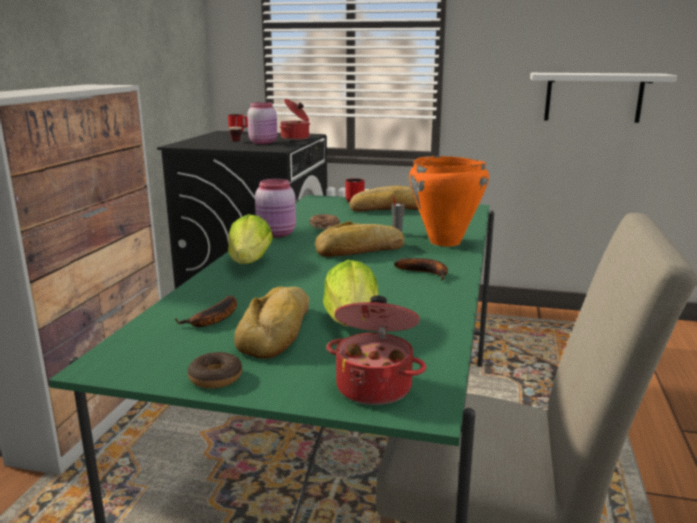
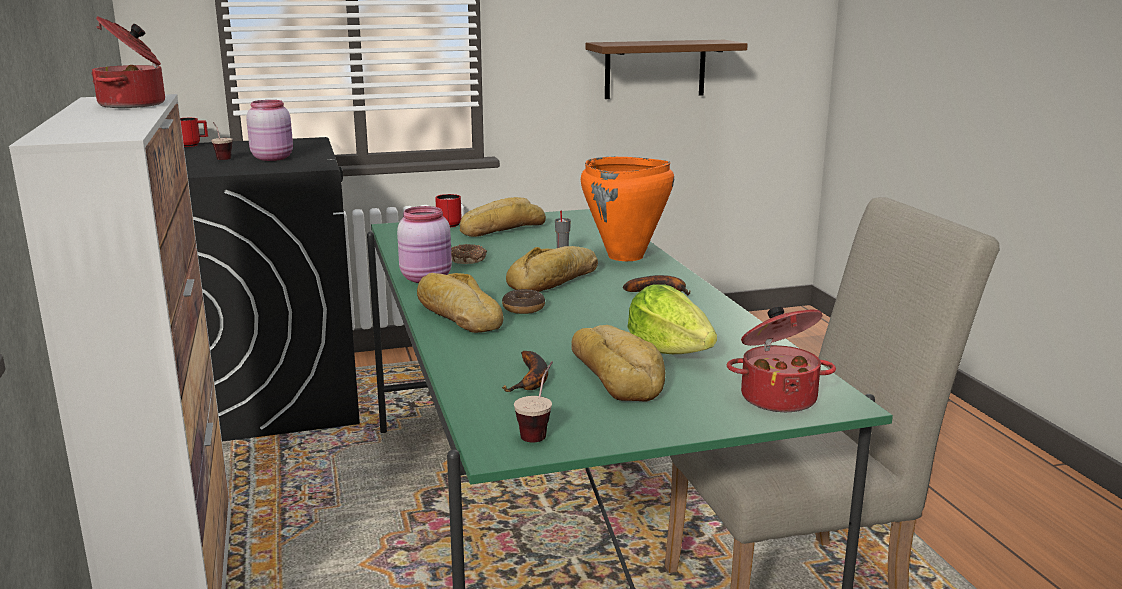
camera: 30 degrees left, 0 degrees up
donut [188,352,242,389] -> donut moved to [502,289,545,314]
lettuce [228,214,273,264] -> bread [417,273,504,333]
cooking pot [279,99,310,140] -> cooking pot moved to [91,16,165,108]
white shelf [530,73,677,123] -> brown shelf [586,40,748,99]
none -> cup [514,361,553,442]

